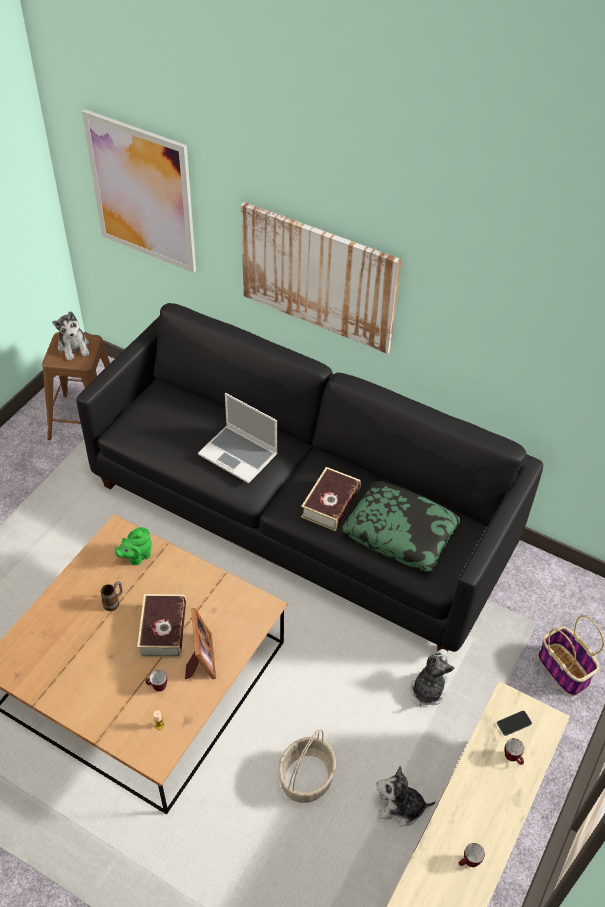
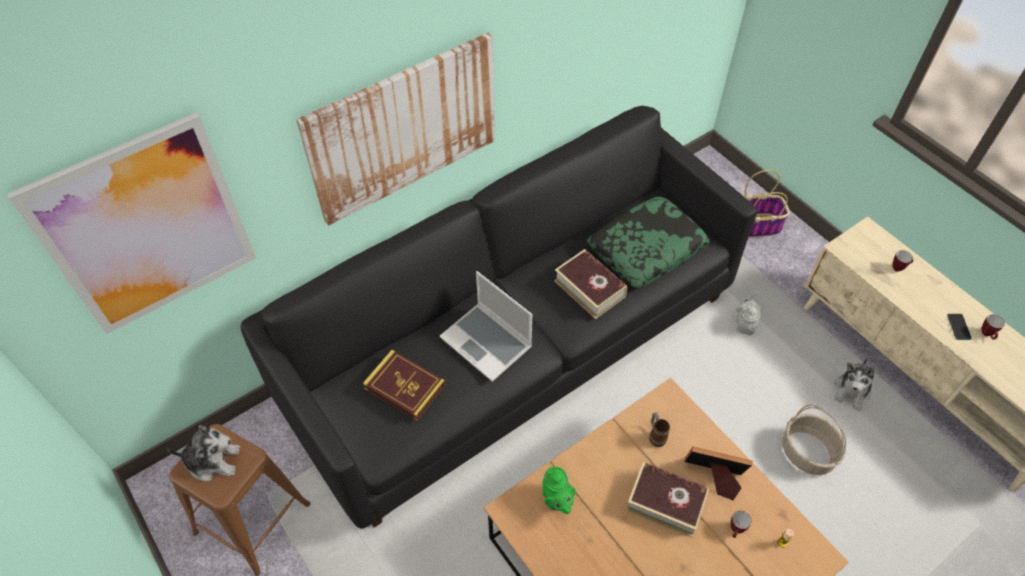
camera: 65 degrees left, 5 degrees up
mug [101,581,122,611] -> mug moved to [649,412,670,447]
laptop [198,393,278,484] -> laptop turned 75 degrees clockwise [440,271,532,382]
plush toy [411,649,455,706] -> grey teapot [736,293,762,335]
phone [497,711,532,736] -> phone moved to [947,314,972,340]
none -> book [363,350,445,421]

